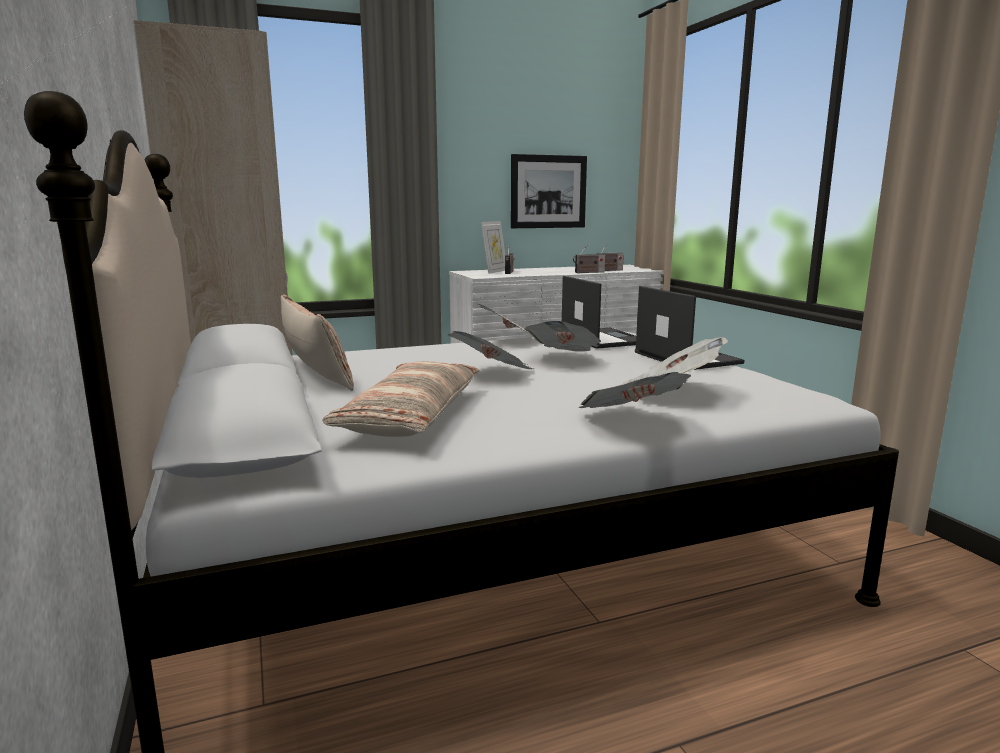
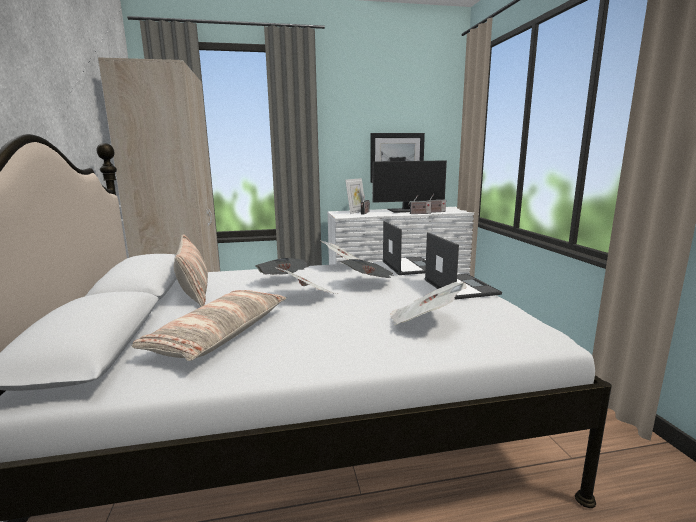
camera: 10 degrees right, 0 degrees up
newspaper [578,372,691,408] -> newspaper moved to [255,258,309,275]
none -> monitor [372,160,447,213]

